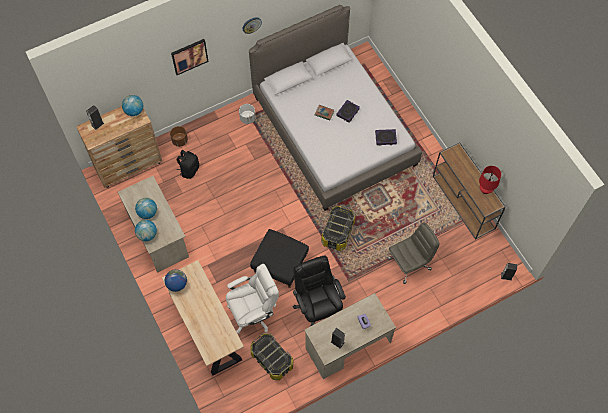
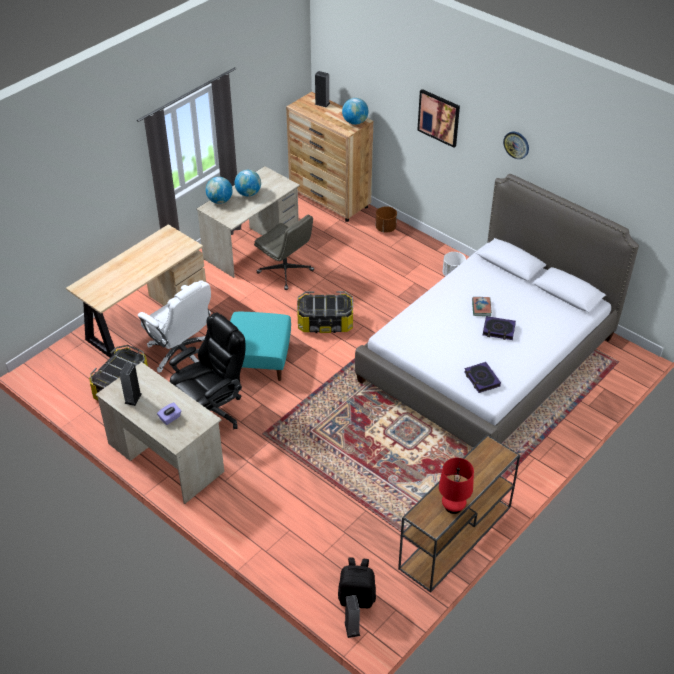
camera: 70 degrees right, 20 degrees down
globe [165,269,187,292] -> none
black backpack [177,150,199,179] -> black backpack moved to [338,557,376,608]
black ottoman [250,229,309,288] -> turquoise ottoman [230,312,291,381]
storage box [321,205,356,251] -> storage box moved to [297,291,353,333]
grey office chair [387,222,439,284] -> grey office chair moved to [254,214,314,290]

